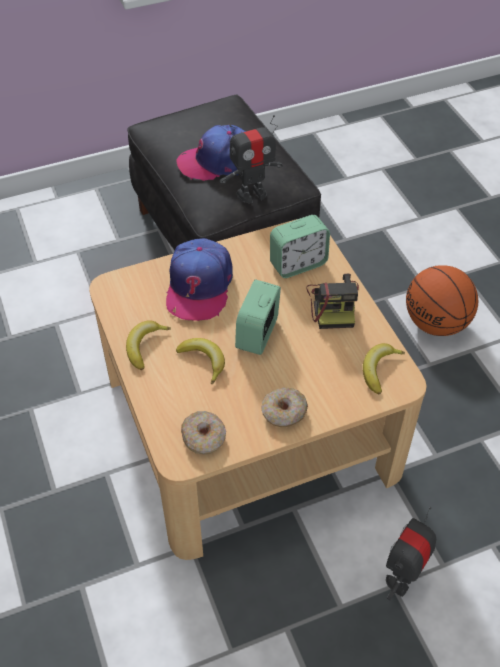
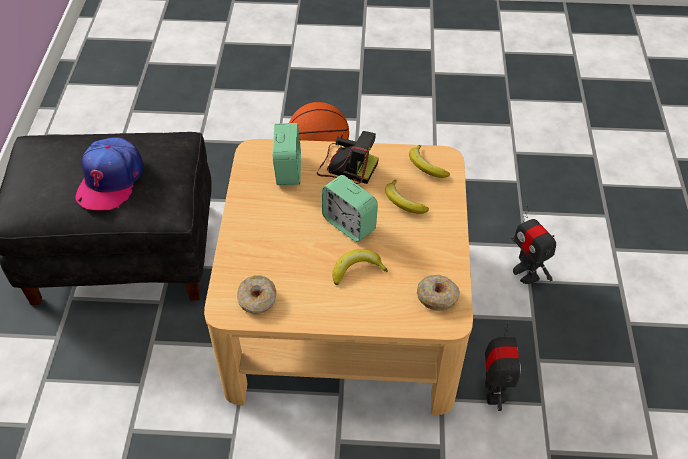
camera: 65 degrees left, 0 degrees up
banana [126,320,171,370] -> banana moved to [385,180,429,214]
cap [166,238,233,321] -> none
toy robot [220,115,283,203] -> toy robot moved to [485,323,521,411]
donut [261,387,308,427] -> donut moved to [237,275,276,314]

